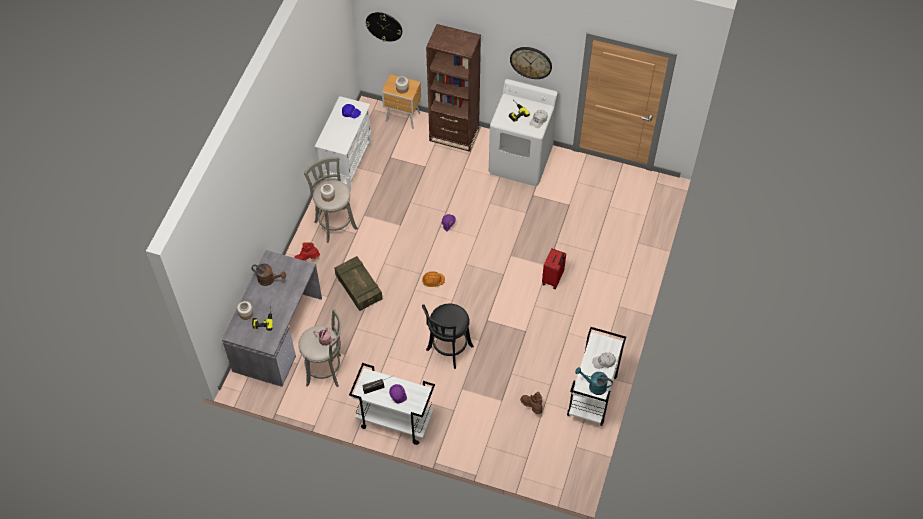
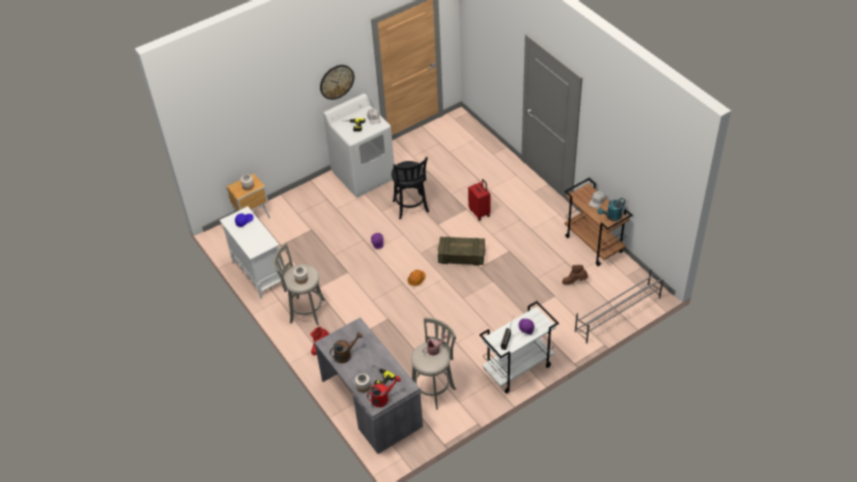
camera: 50 degrees left, 10 degrees down
crate [334,256,382,311] -> crate moved to [438,237,485,266]
wall clock [366,12,402,42] -> none
black stool [422,304,474,369] -> black stool moved to [391,157,429,219]
brown bookcase [426,24,481,152] -> none
white cart [567,327,626,426] -> brown cart [565,178,633,266]
none -> red watering can [367,376,401,407]
none -> grey shoe rack [575,268,664,343]

